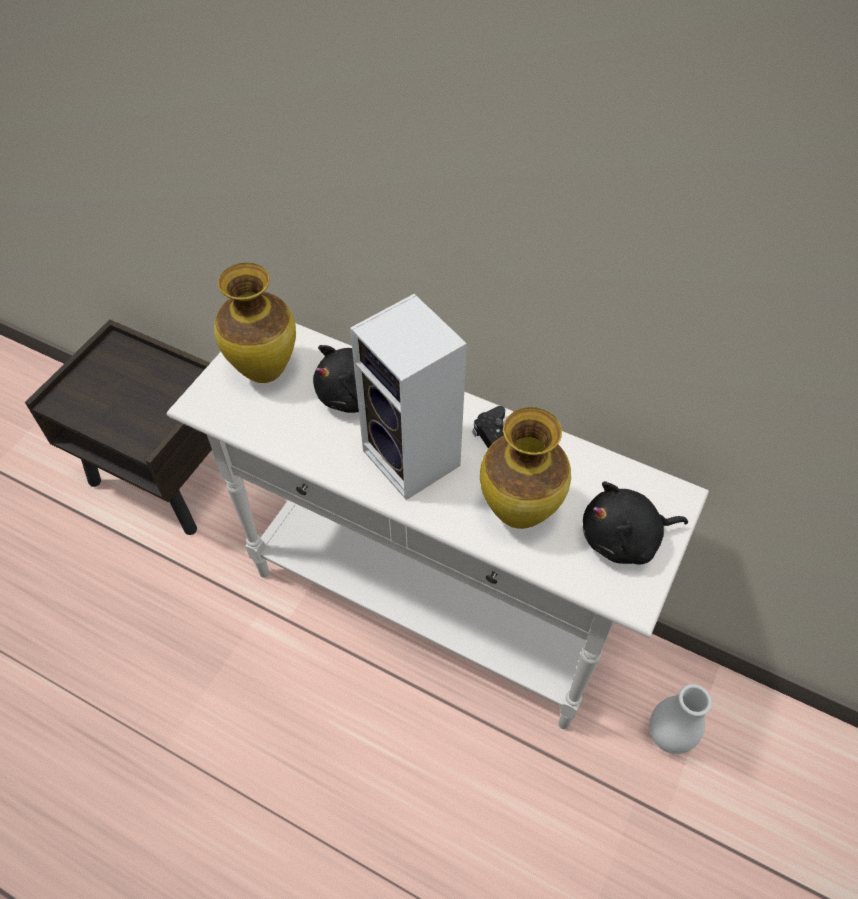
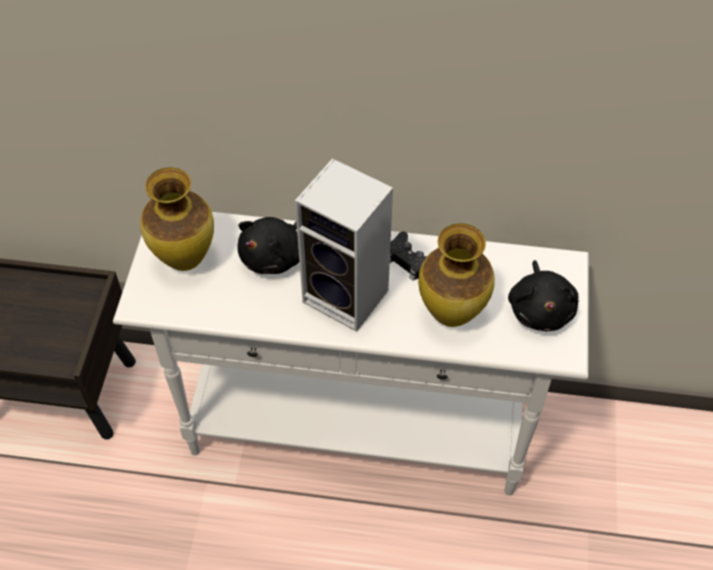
camera: 20 degrees left, 0 degrees up
black plush toy [583,481,688,565] -> black plush toy turned 60 degrees counterclockwise [508,260,579,332]
white vase [649,684,712,754] -> none

